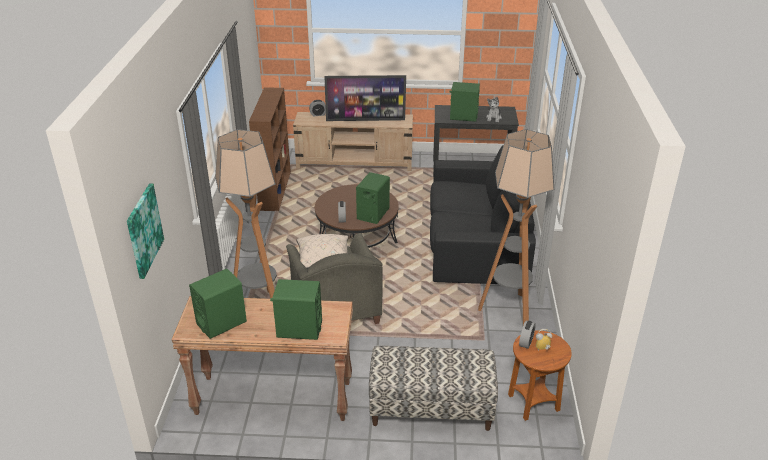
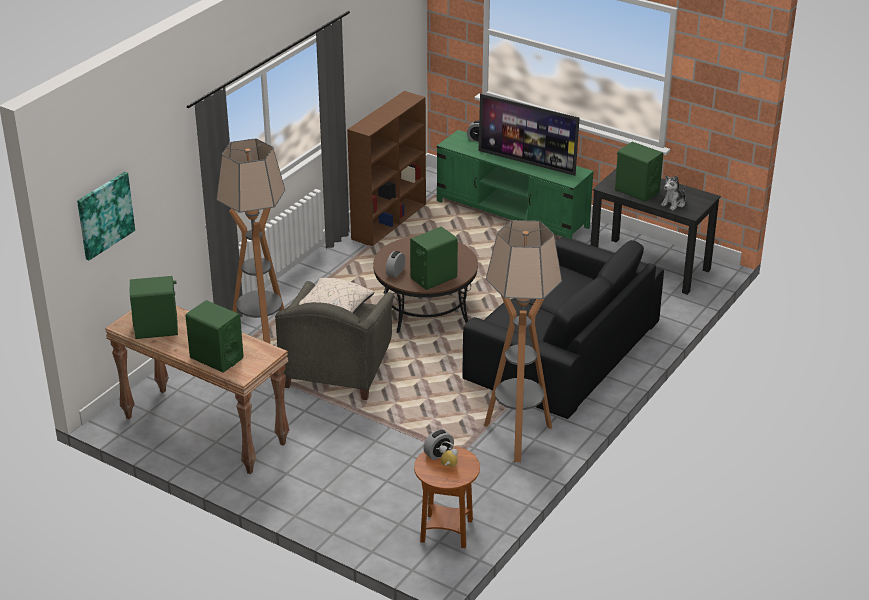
camera: 30 degrees right, 0 degrees up
beige tv stand [293,112,413,171] -> green tv stand [437,130,594,239]
bench [369,346,498,431] -> none

